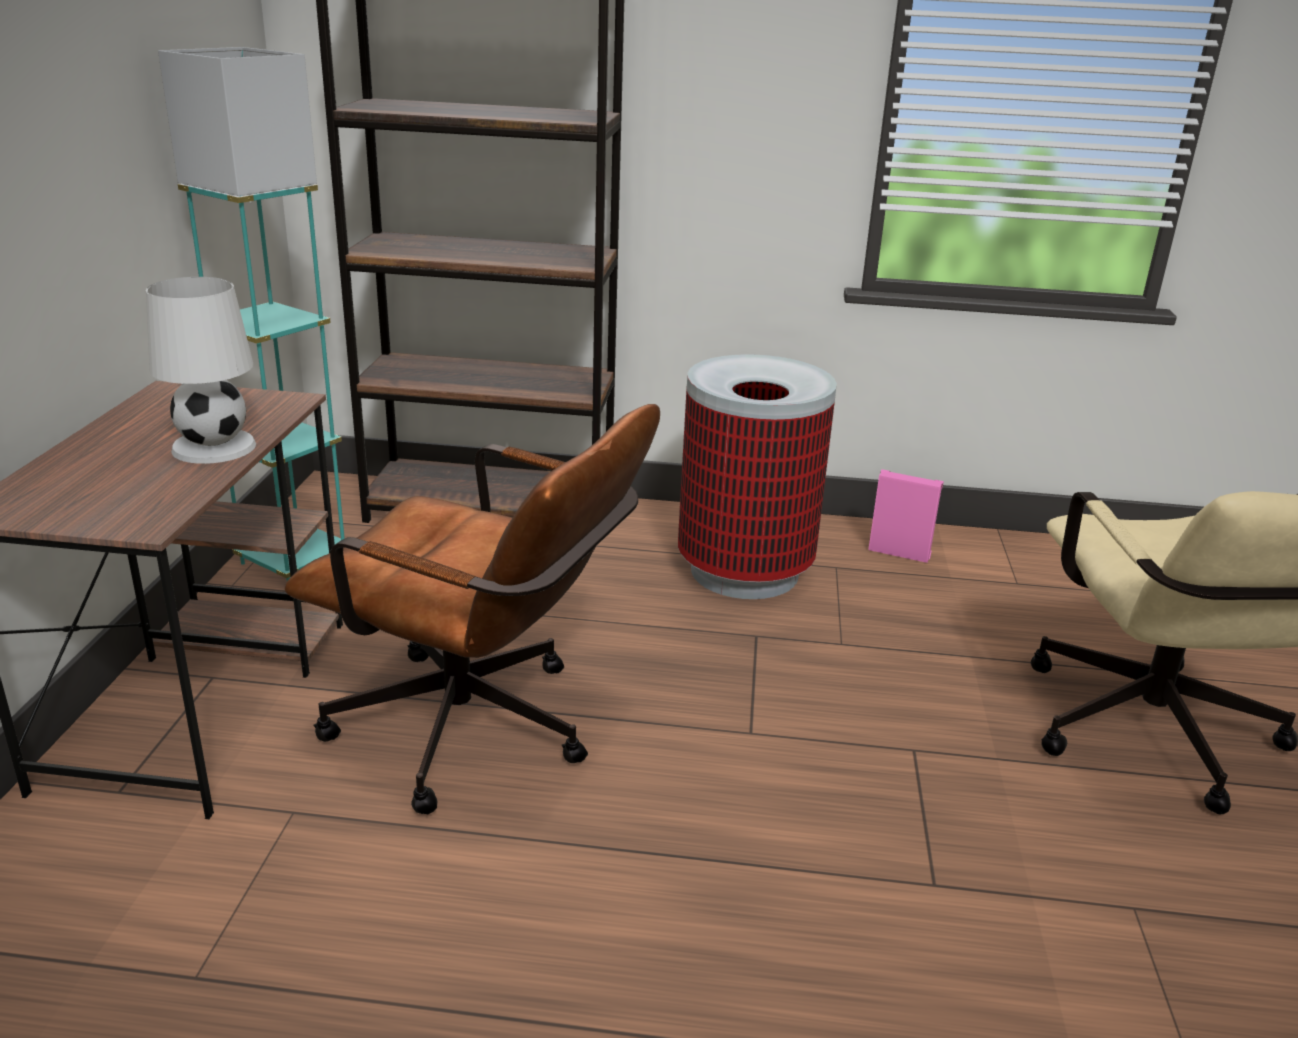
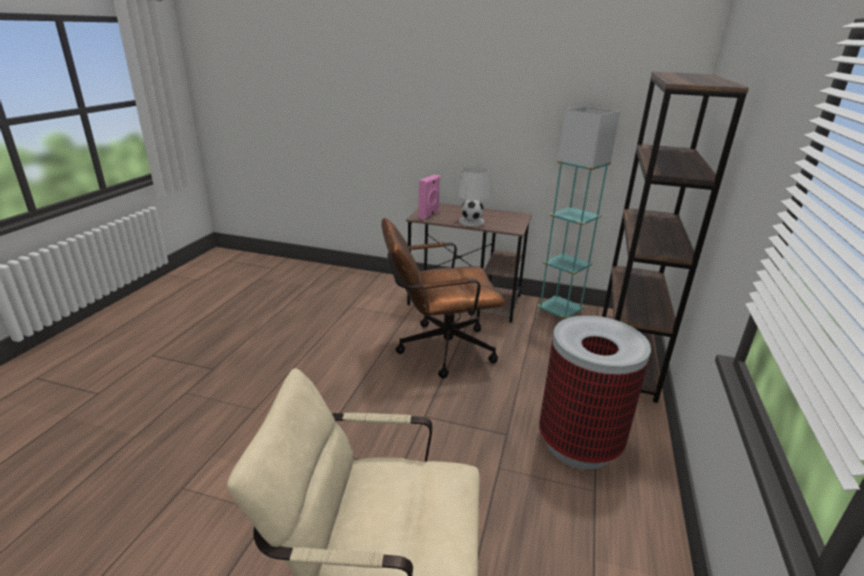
camera: 100 degrees right, 0 degrees up
brown office chair [284,404,660,814] -> brown office chair turned 45 degrees clockwise [381,218,505,379]
pink speaker [868,469,944,563] -> pink speaker moved to [418,175,440,220]

